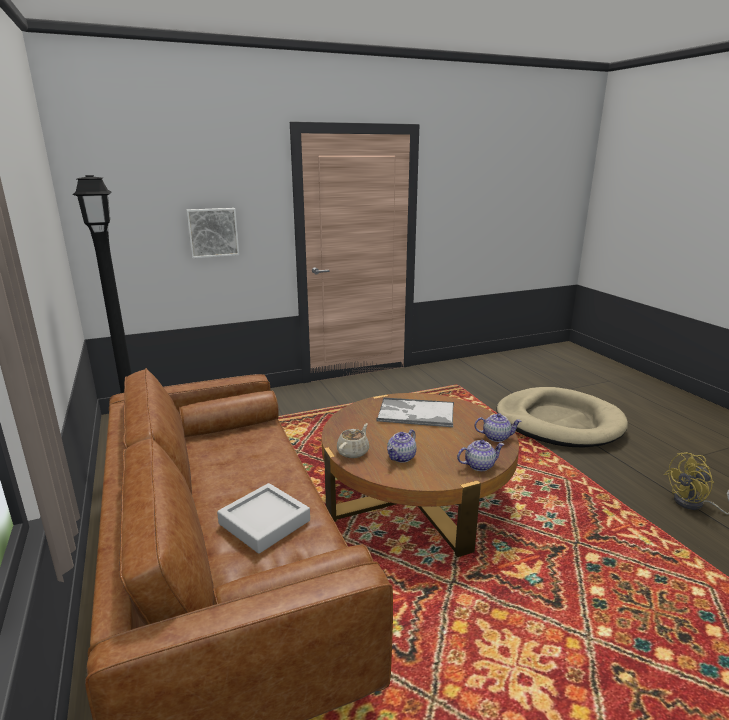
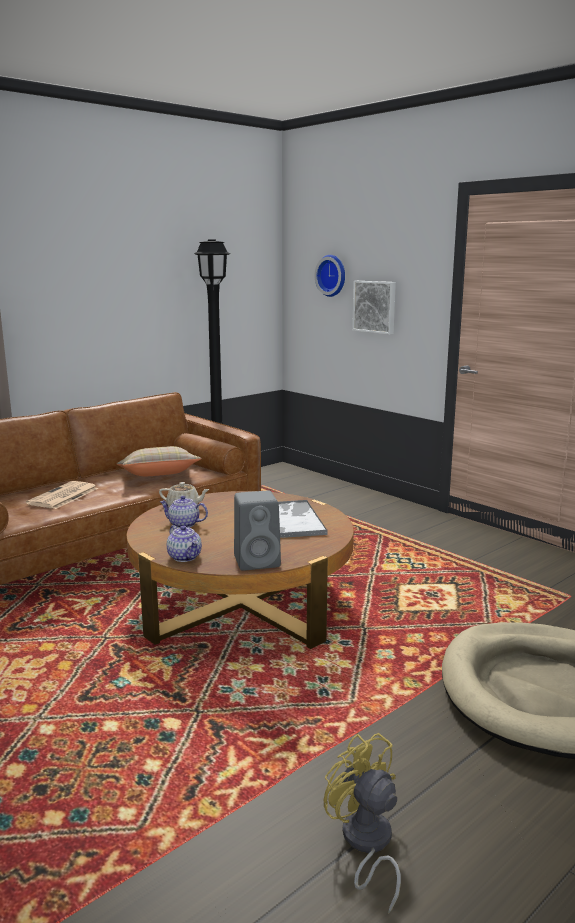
camera: 70 degrees right, 5 degrees down
grey tray [217,483,310,554] -> newspaper [26,481,98,509]
teapot [474,413,522,442] -> grey speaker [234,491,281,571]
none -> beige pillow [117,446,202,476]
none -> wall clock [315,255,345,297]

